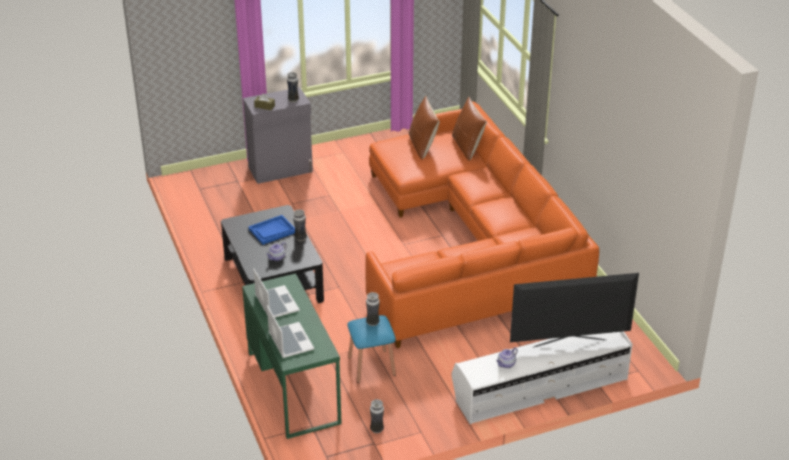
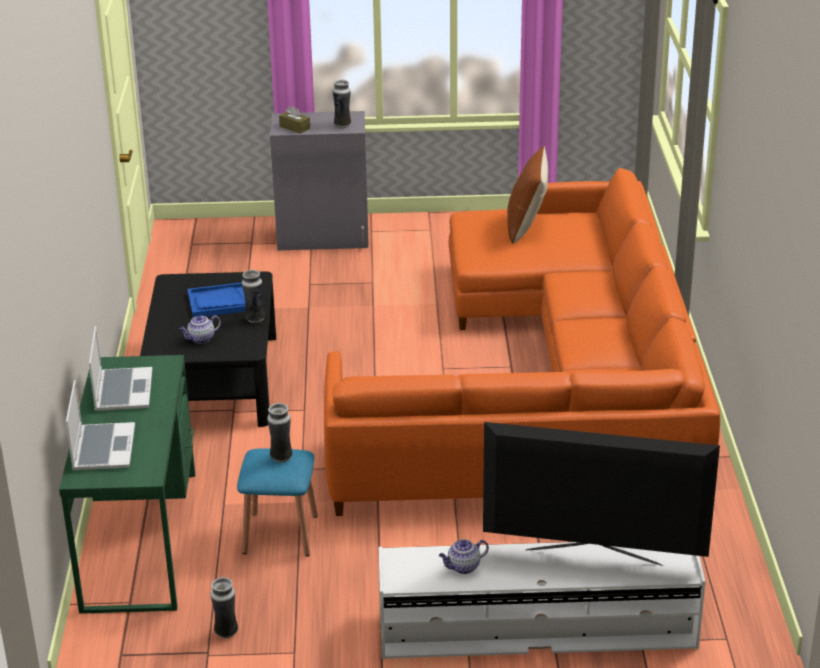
camera: 20 degrees right, 5 degrees down
brown pillow [452,97,487,161] -> none

